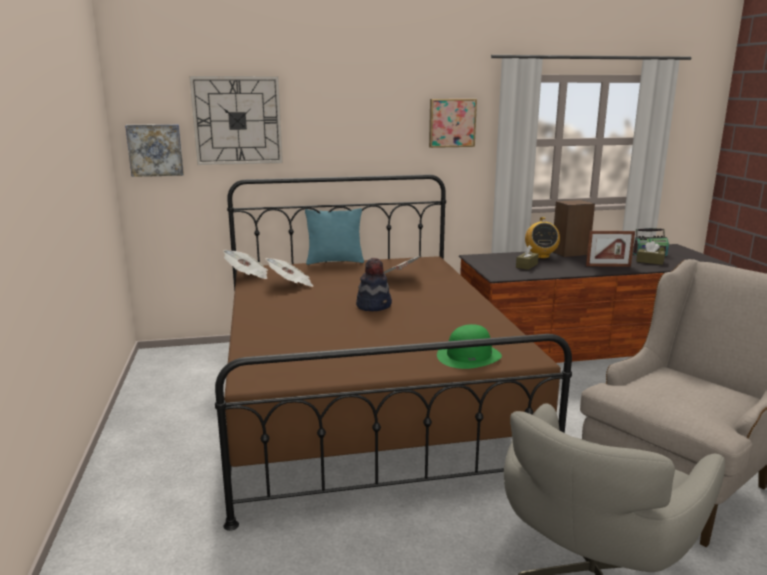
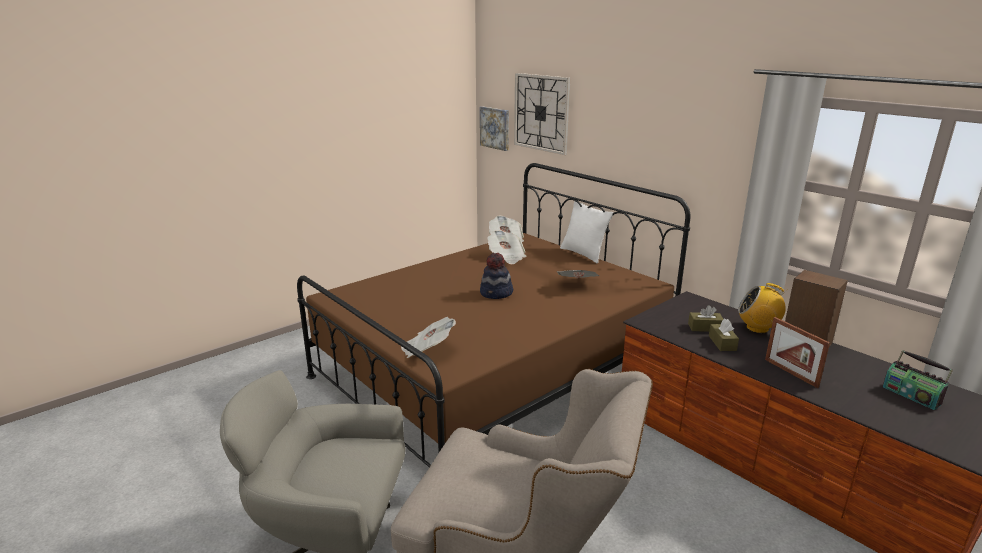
camera: 60 degrees right, 5 degrees up
turquoise pillow [305,208,364,265] -> white pillow [560,201,613,263]
picture [429,99,477,148] -> none
green hat [437,324,502,369] -> newspaper [401,317,456,358]
radio [525,217,560,259] -> radio turned 45 degrees clockwise [738,283,787,333]
brown tissue box [636,241,665,265] -> brown tissue box moved to [709,318,739,351]

